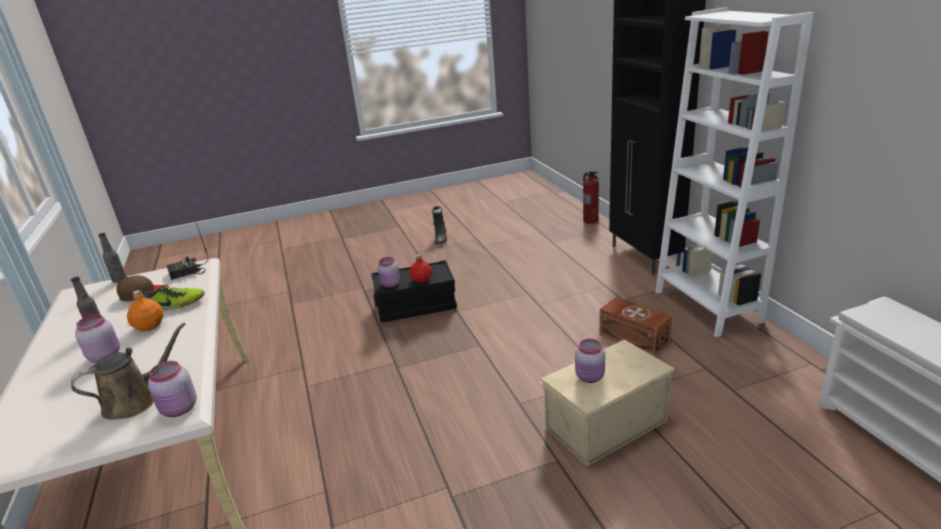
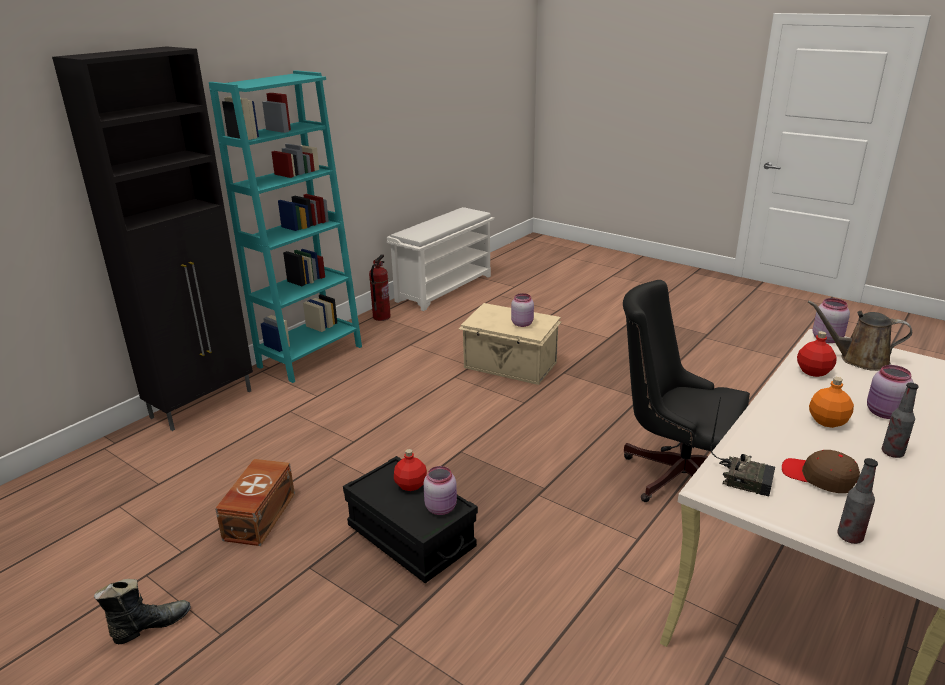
camera: 125 degrees left, 0 degrees up
shoe [140,285,205,310] -> none
fire extinguisher [583,171,599,224] -> fire extinguisher moved to [369,254,391,321]
brown storage box [599,297,672,357] -> brown storage box moved to [215,459,295,546]
white bookcase [656,7,814,337] -> turquoise bookcase [209,70,362,383]
none -> black office chair [623,280,750,502]
none -> red bottle [797,331,837,377]

